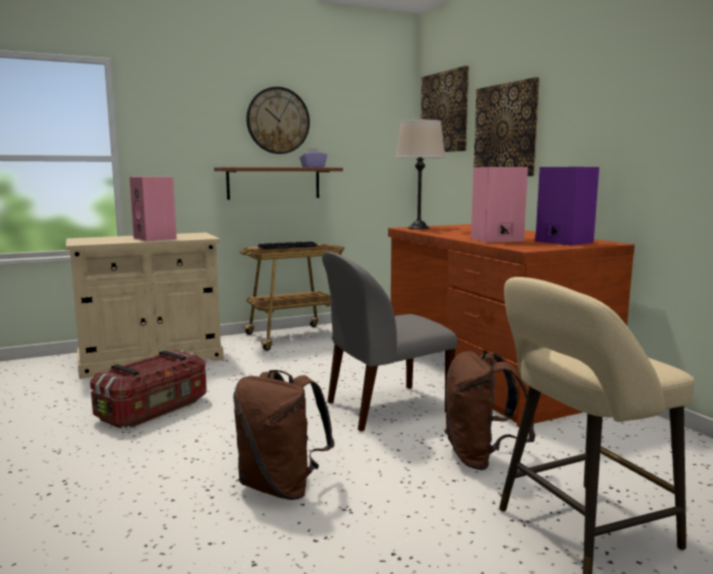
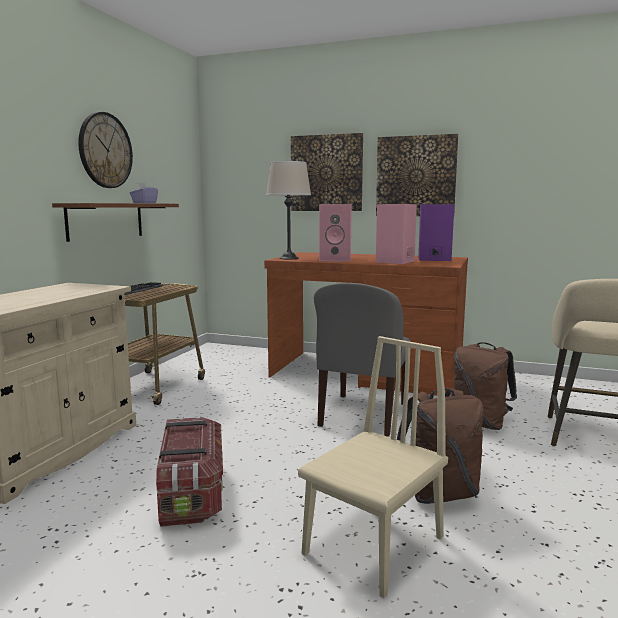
camera: 45 degrees left, 0 degrees up
pink speaker [129,177,177,241] -> pink speaker moved to [319,204,352,262]
picture [421,66,469,152] -> picture moved to [376,134,458,216]
none -> beige chair [298,336,448,598]

